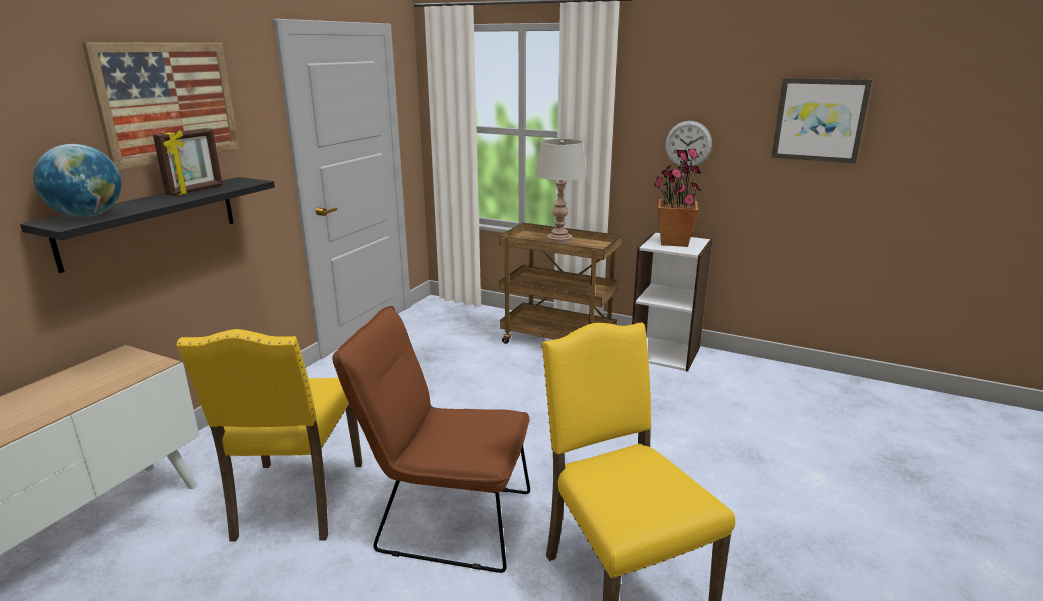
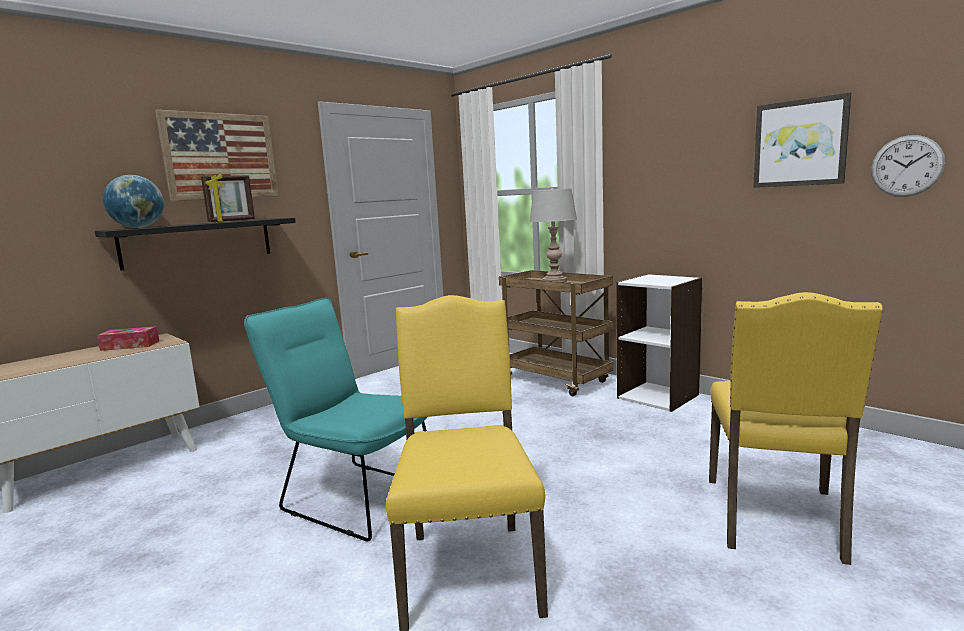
camera: 20 degrees right, 10 degrees down
yellow chair [177,329,362,542] -> yellow chair moved to [709,292,883,565]
brown chair [332,306,530,573] -> turquoise chair [244,298,427,542]
potted plant [654,148,702,247] -> none
wall clock [665,121,712,167] -> wall clock moved to [871,135,945,197]
none -> tissue box [97,326,159,351]

